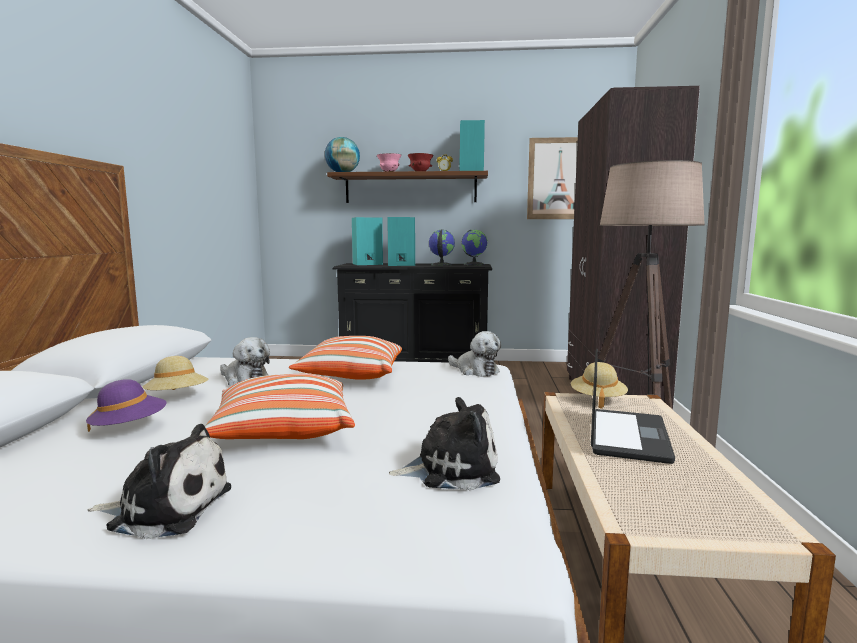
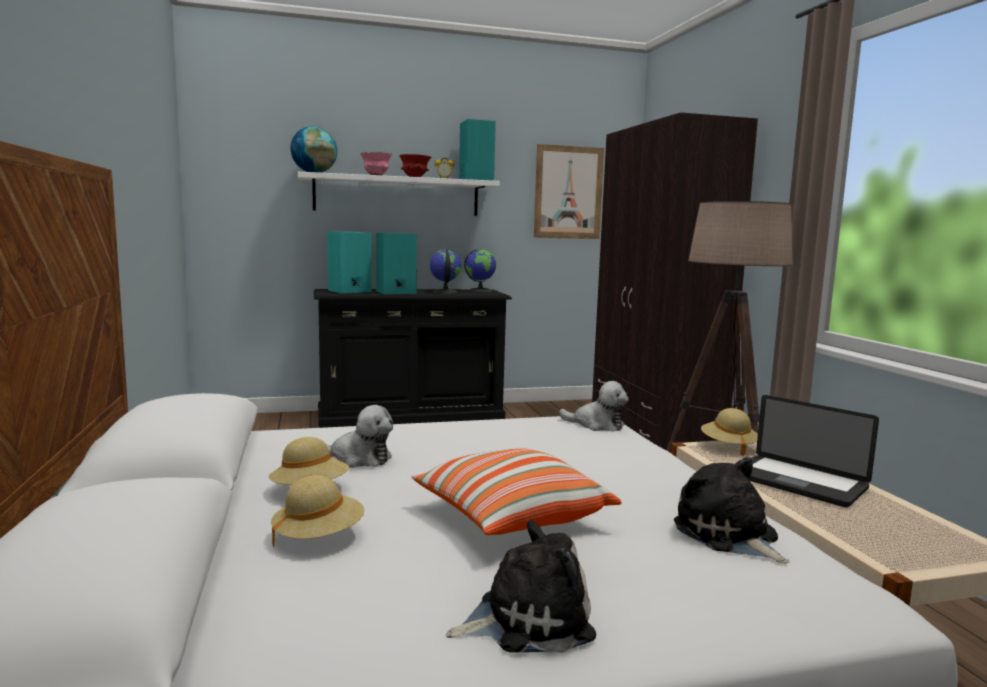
camera: 20 degrees left, 0 degrees up
purple hat [86,379,166,432] -> beige hat [271,475,365,548]
pillow [289,336,402,380] -> none
brown shelf [327,171,488,203] -> white shelf [298,172,500,216]
plush toy [389,397,500,490] -> plush toy turned 90 degrees counterclockwise [674,457,790,564]
laptop [591,348,675,464] -> laptop turned 135 degrees clockwise [750,395,879,507]

